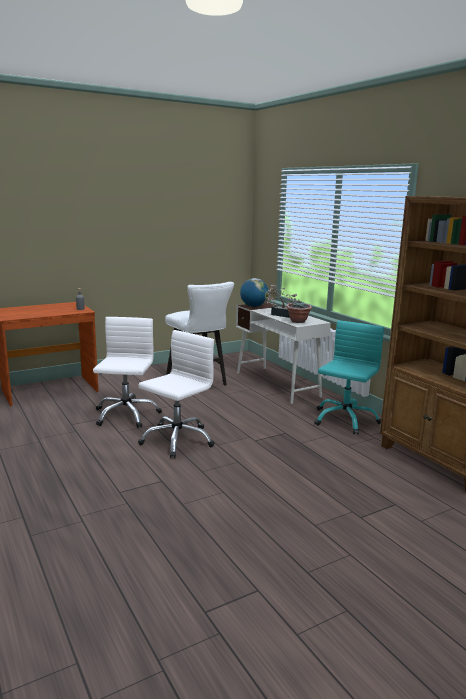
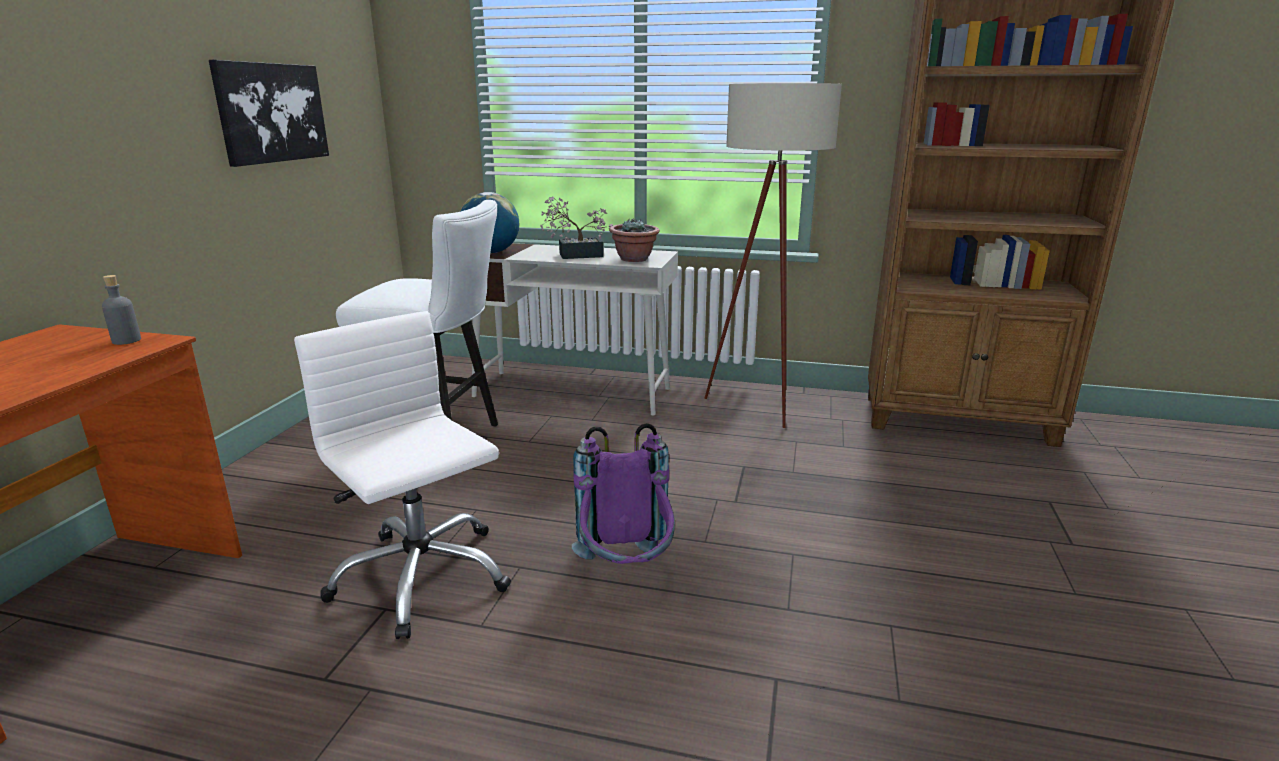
camera: 45 degrees left, 5 degrees up
white office chair [138,330,215,458] -> purple backpack [572,423,675,564]
turquoise office chair [314,320,384,434] -> beige floor lamp [705,83,842,428]
none -> picture [209,60,329,167]

